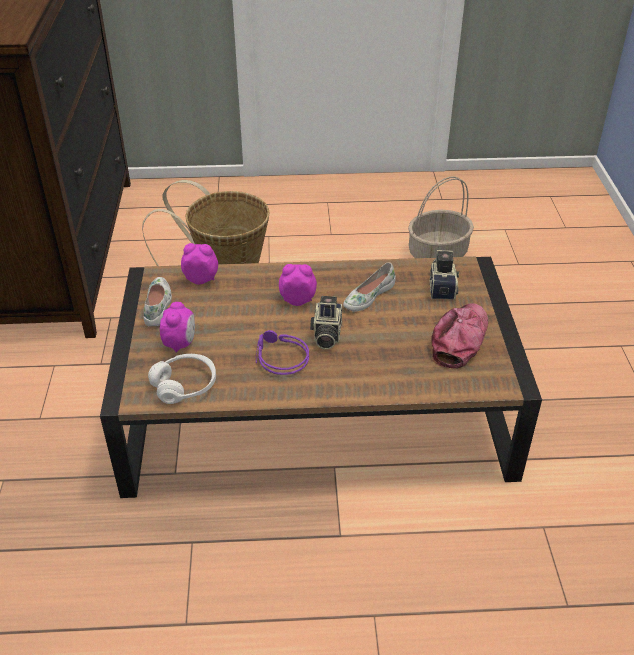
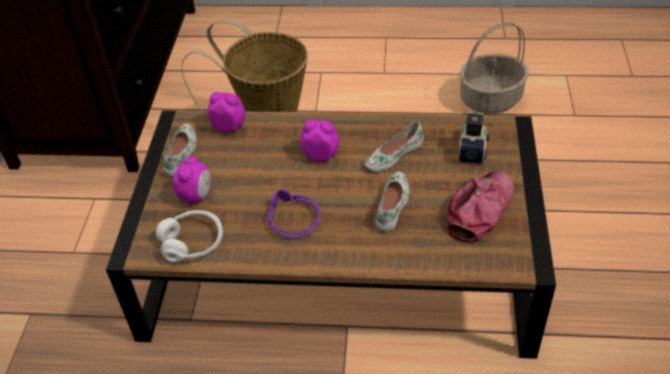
camera: 10 degrees right, 5 degrees up
camera [310,296,342,350] -> none
none -> white shoe [375,172,409,231]

